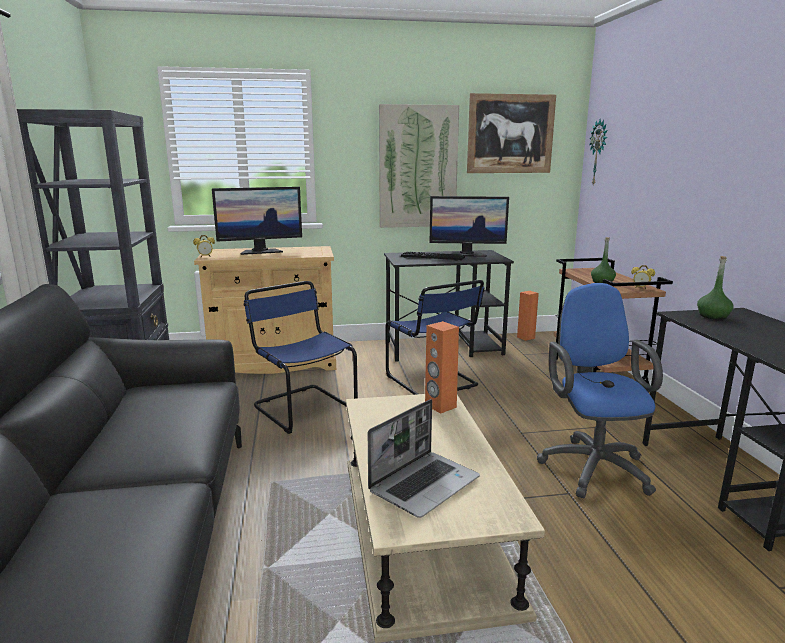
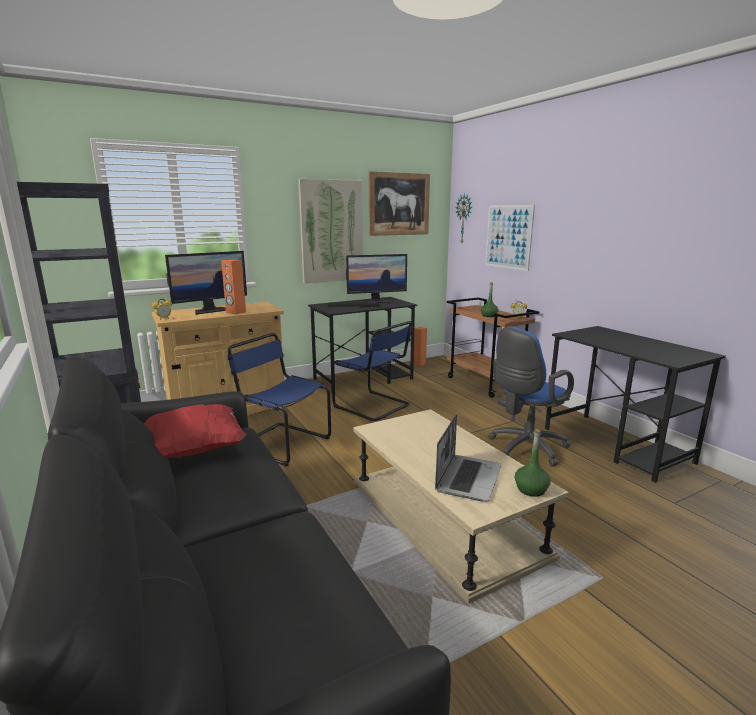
camera: 20 degrees left, 0 degrees up
orange speaker [425,321,459,413] -> orange speaker moved to [221,259,246,314]
blue office chair [537,283,663,498] -> blue office chair turned 105 degrees counterclockwise [488,327,574,466]
green bottle [697,256,734,320] -> green bottle moved to [515,429,551,497]
none -> red pillow [144,404,247,459]
none -> picture [485,205,535,271]

